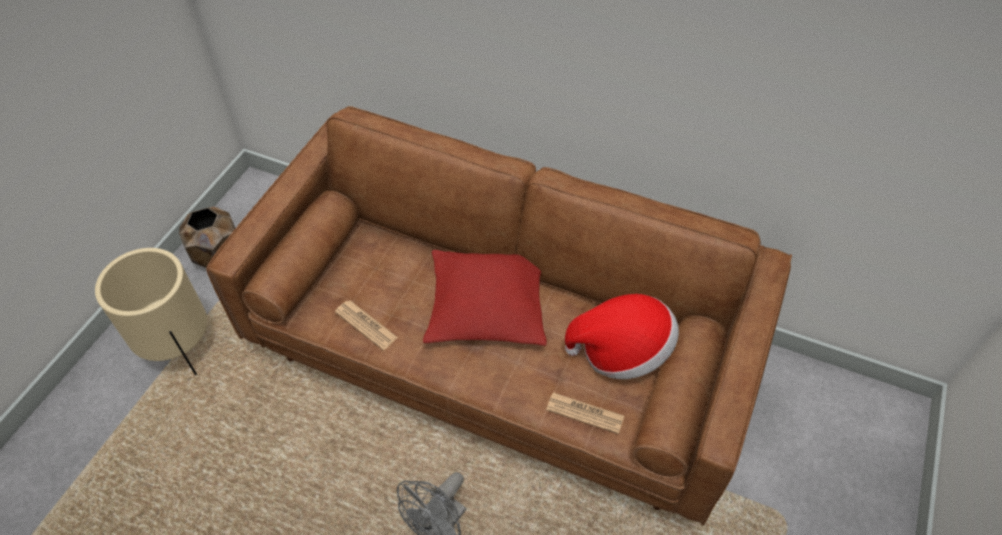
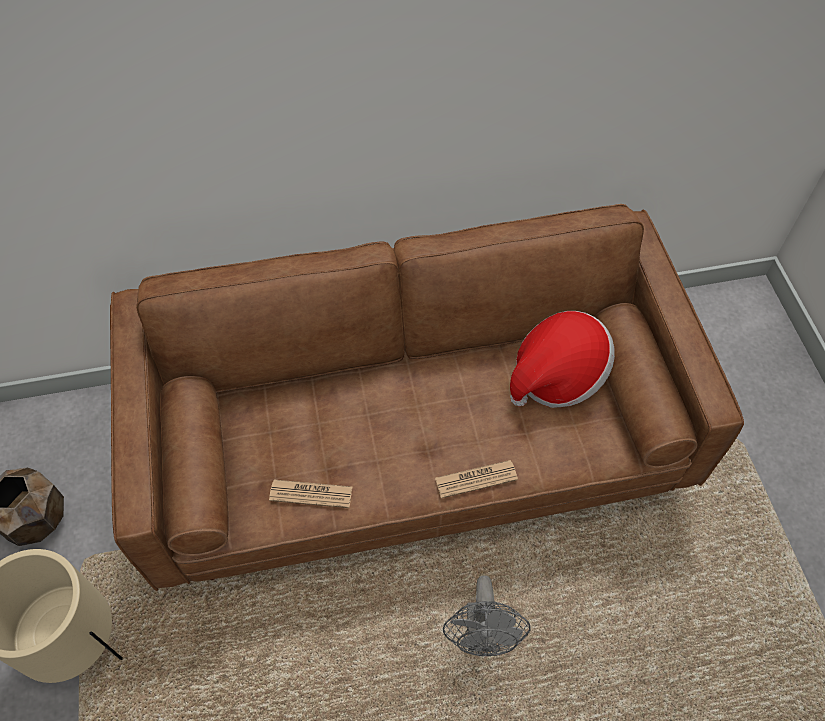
camera: 35 degrees left, 5 degrees up
red pillow [423,250,547,346] -> none
newspaper [546,392,624,434] -> newspaper moved to [435,460,518,498]

